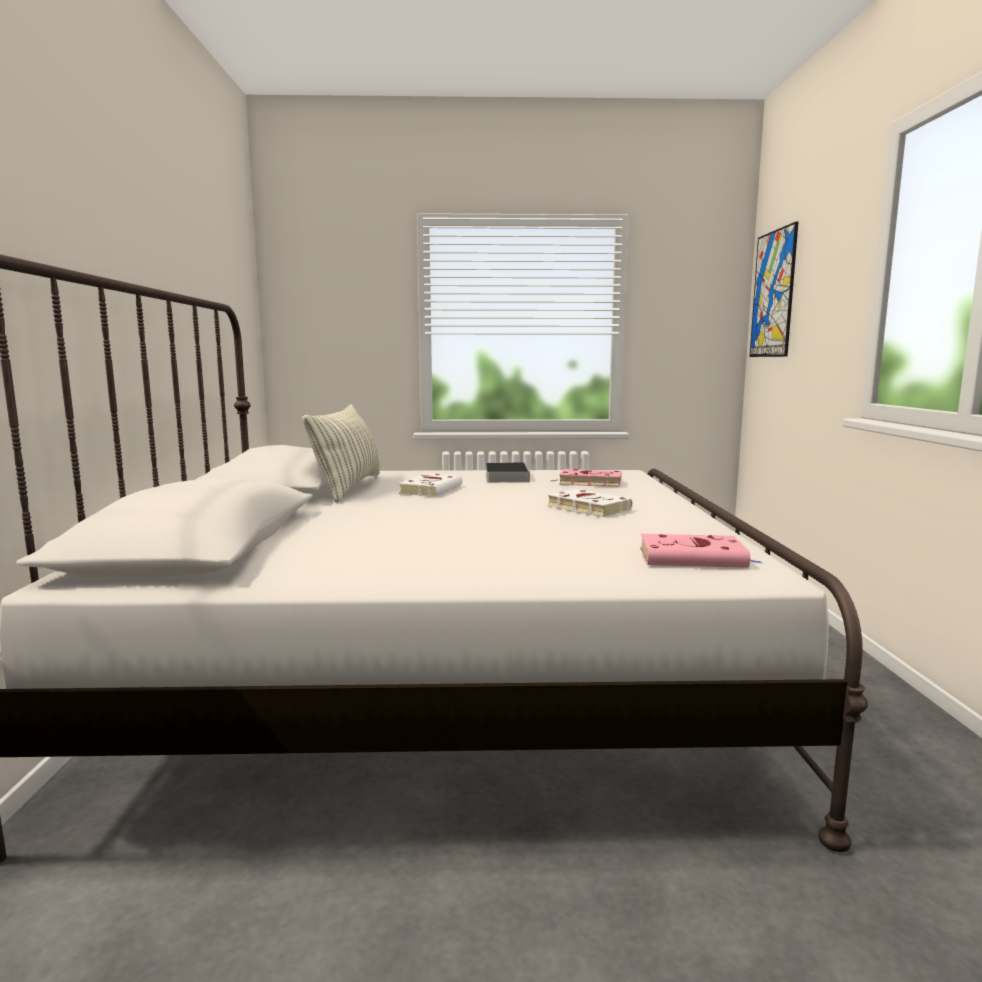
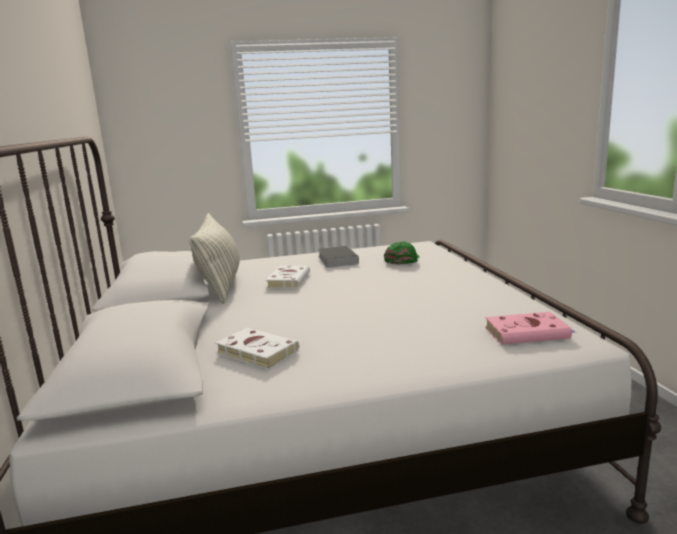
camera: 10 degrees left, 5 degrees up
white book [547,489,633,517] -> white book moved to [215,328,299,369]
pink book [551,469,622,487] -> green cap [384,241,420,265]
picture [750,221,799,357] -> none

